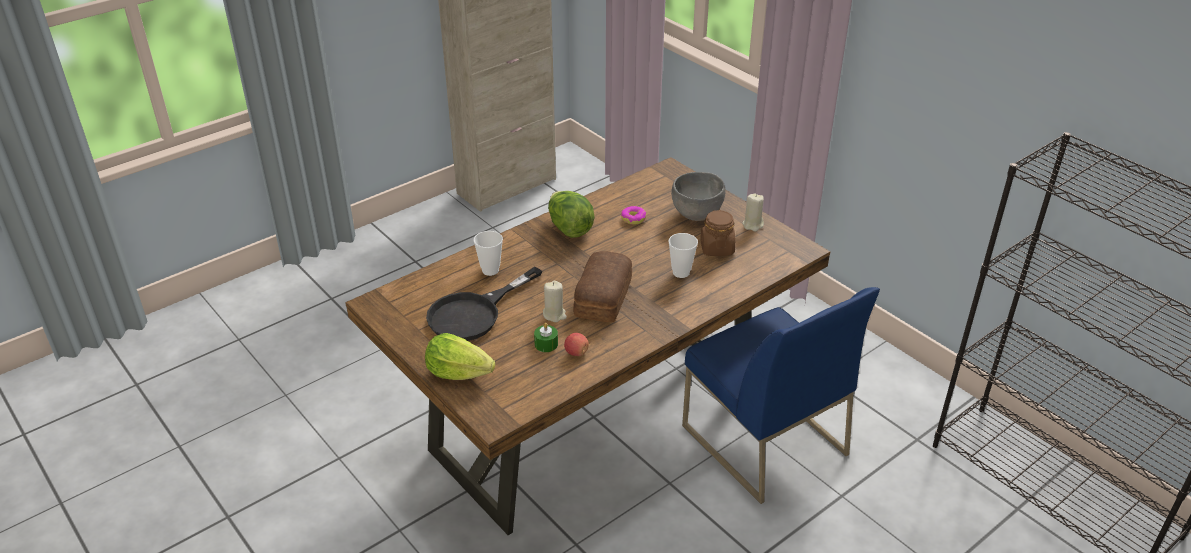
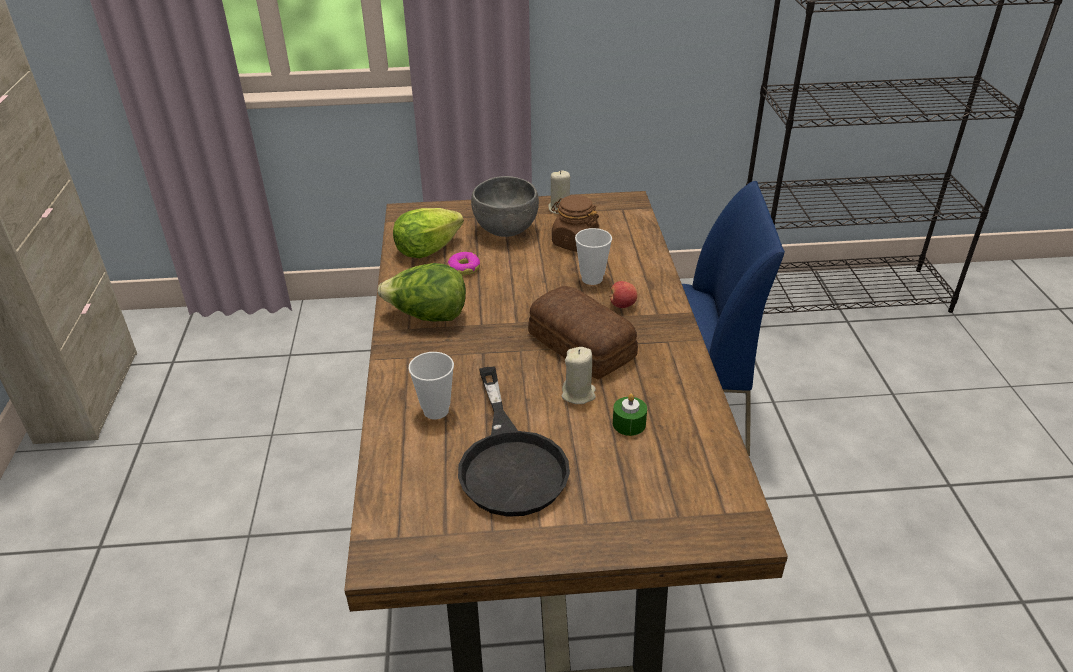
camera: 55 degrees left, 0 degrees up
lettuce [425,333,495,380] -> lettuce moved to [393,208,464,258]
apple [564,333,589,356] -> apple moved to [609,281,638,308]

